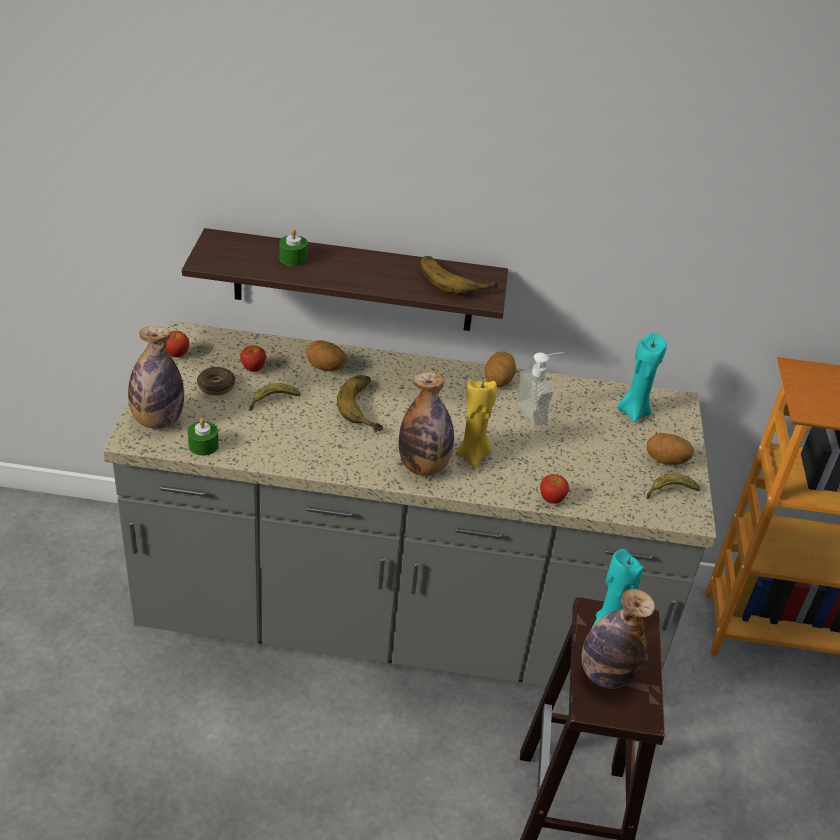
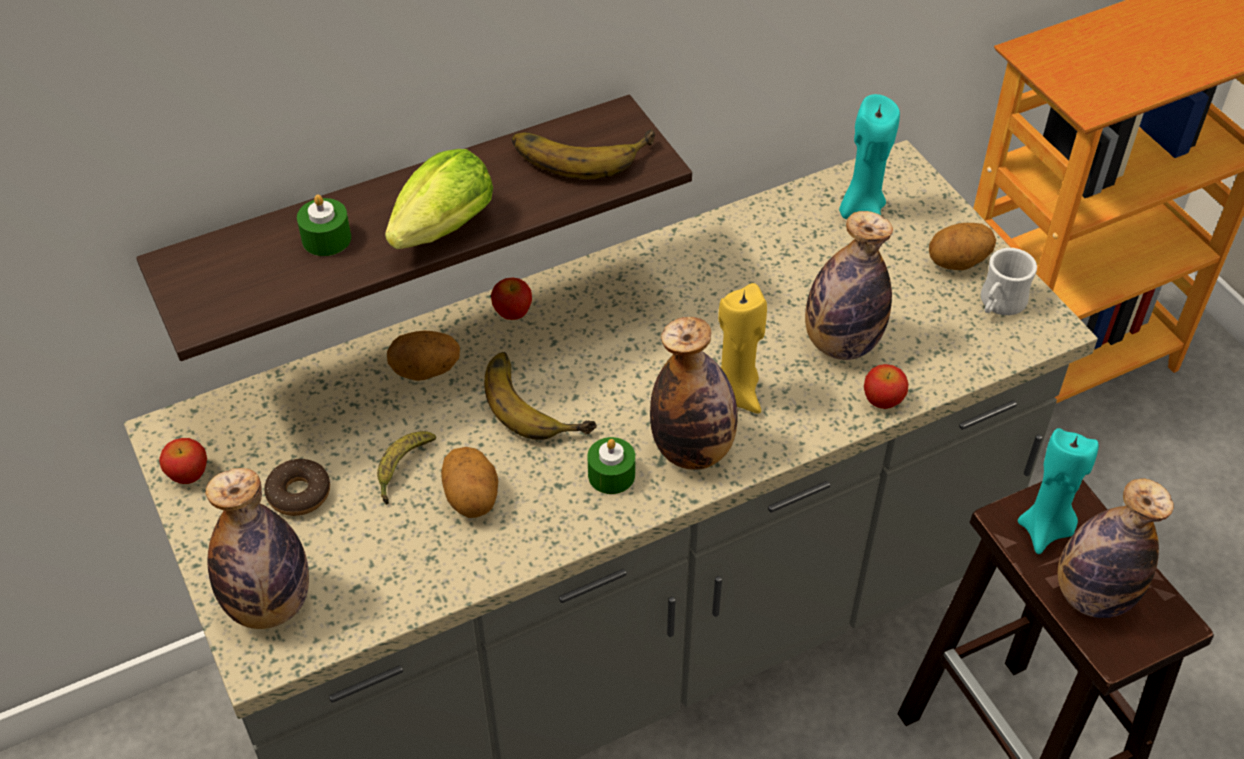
camera: 30 degrees left, 10 degrees up
green candle [188,418,219,456] -> green candle moved to [588,437,635,494]
apple [240,345,266,372] -> apple moved to [491,278,532,320]
potato [485,352,516,387] -> potato moved to [441,447,498,518]
soap dispenser [515,352,564,426] -> none
banana [647,474,700,499] -> white mug [981,248,1037,315]
none -> lettuce [385,149,493,249]
none -> bottle [805,211,893,360]

